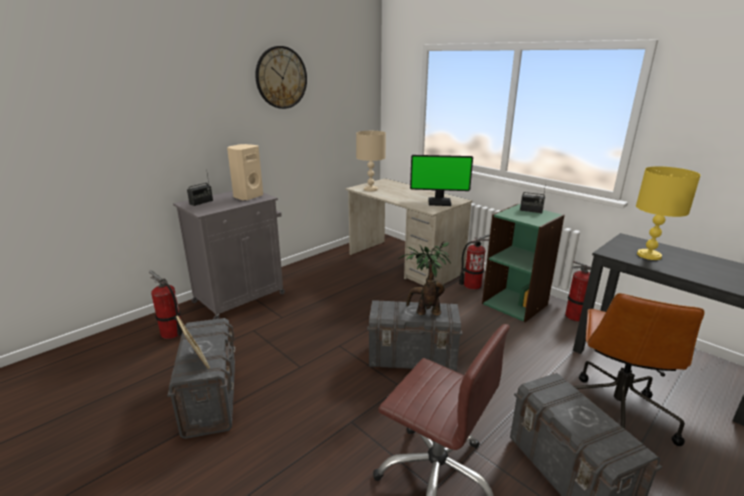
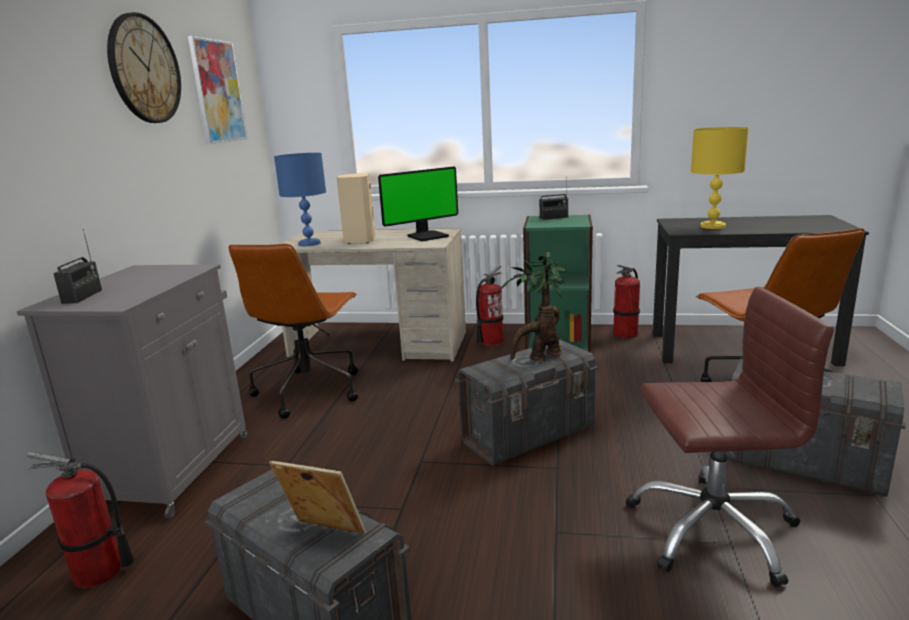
camera: 35 degrees left, 5 degrees down
beige speaker [227,144,263,201] -> beige speaker moved to [336,173,375,244]
beige table lamp [356,131,386,191] -> blue table lamp [274,153,326,246]
none -> picture [188,36,248,144]
none -> brown office chair [229,244,358,419]

